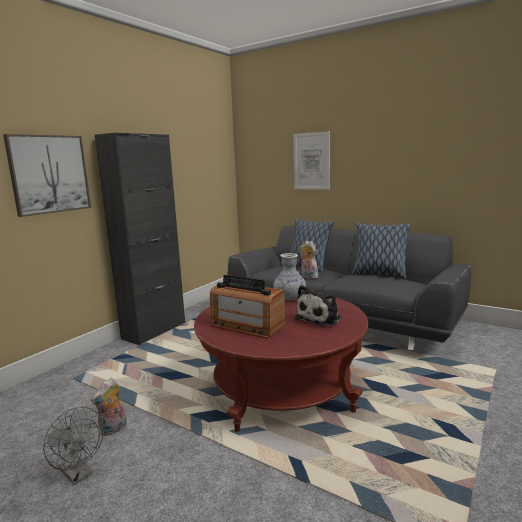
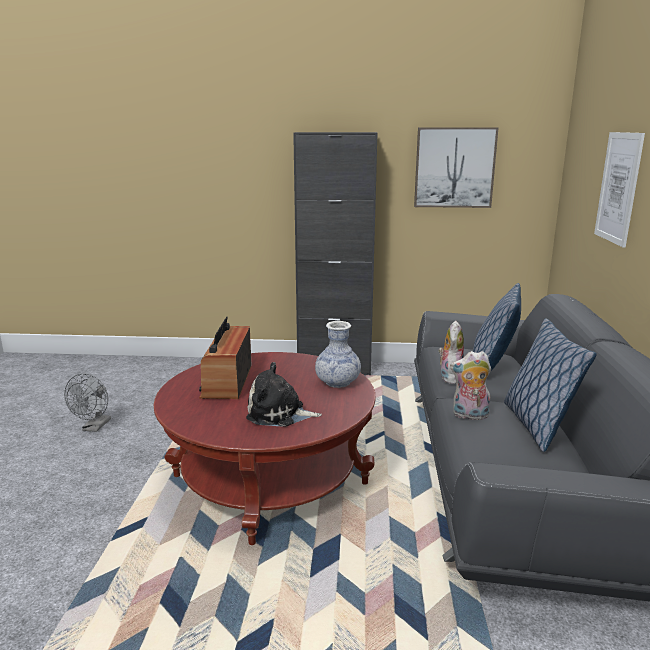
camera: 60 degrees right, 5 degrees up
picture [3,134,91,217] -> picture moved to [414,127,499,208]
plush toy [91,378,127,436] -> plush toy moved to [450,351,491,421]

